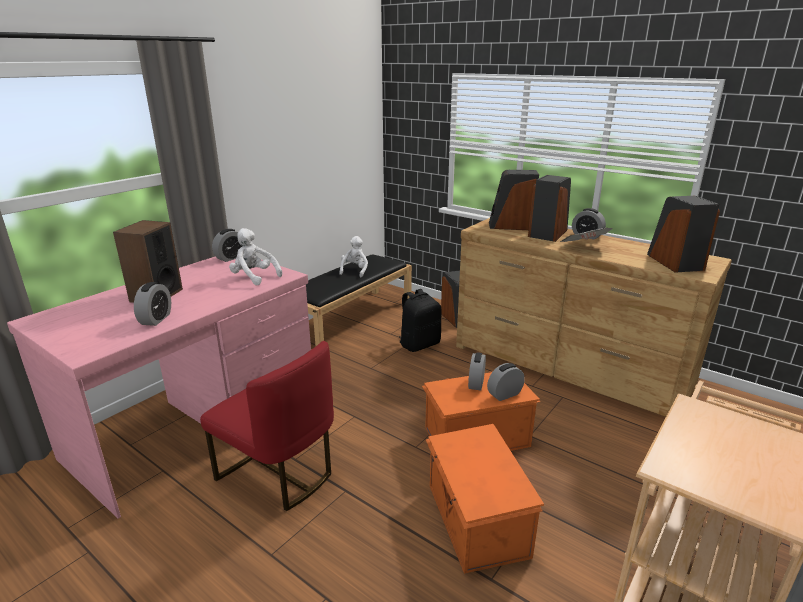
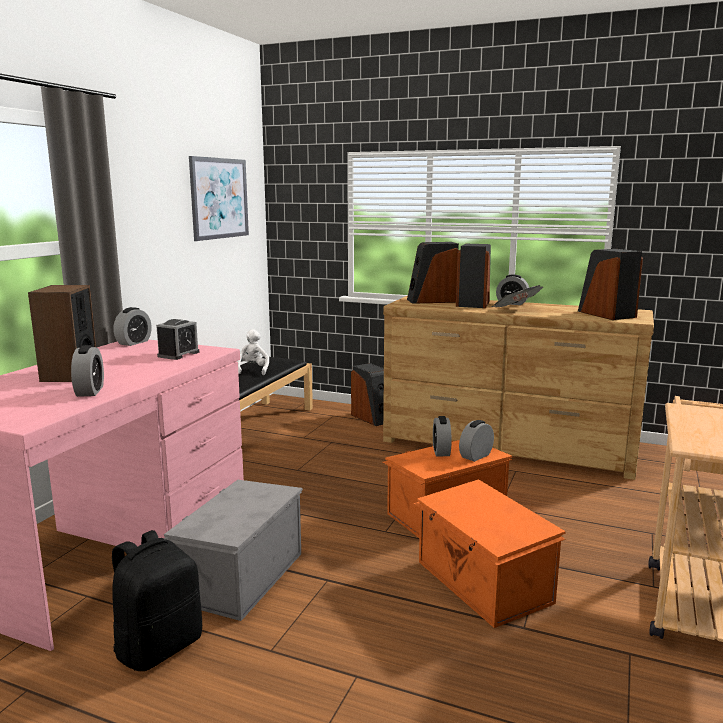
camera: 15 degrees left, 10 degrees down
red chair [200,341,334,511] -> grey storage box [163,480,303,621]
white plush toy [229,228,282,285] -> alarm clock [156,319,199,360]
black backpack [399,289,442,352] -> black backpack moved to [112,530,202,671]
none -> picture [189,156,249,241]

